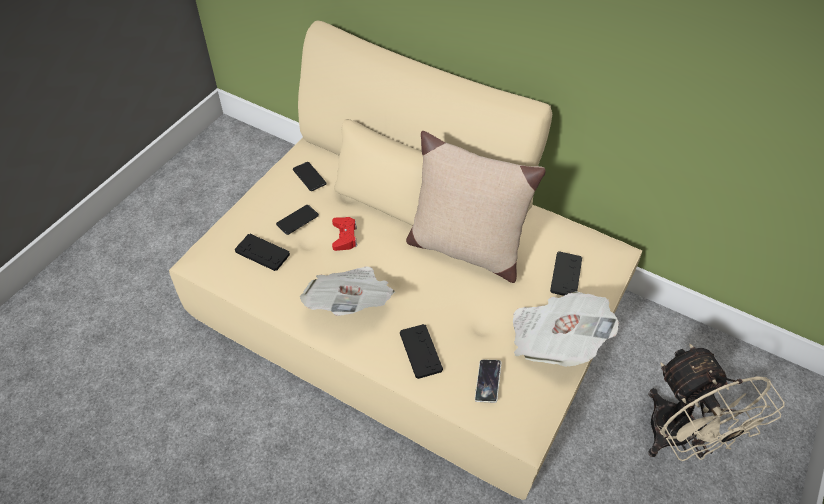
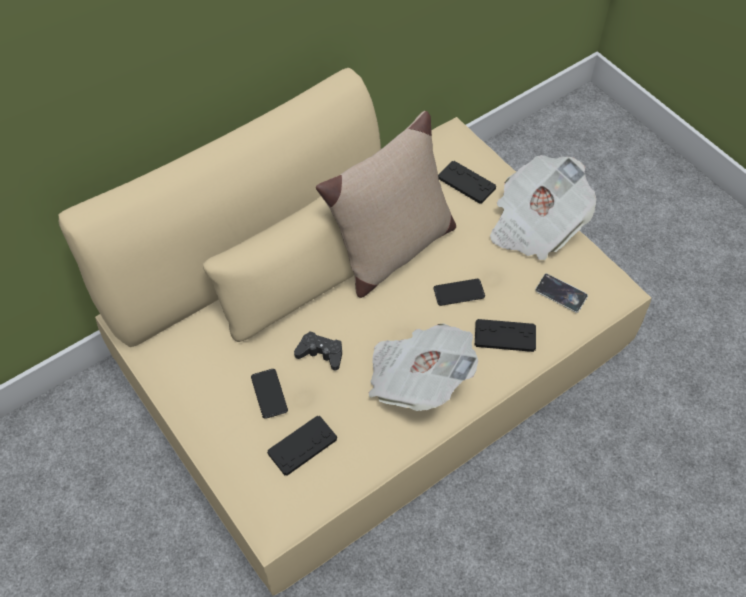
camera: 65 degrees left, 5 degrees up
phone [293,162,327,191] -> phone moved to [433,279,485,306]
red game controller [332,217,357,251] -> black game controller [294,331,342,370]
beige fan [648,344,785,461] -> none

